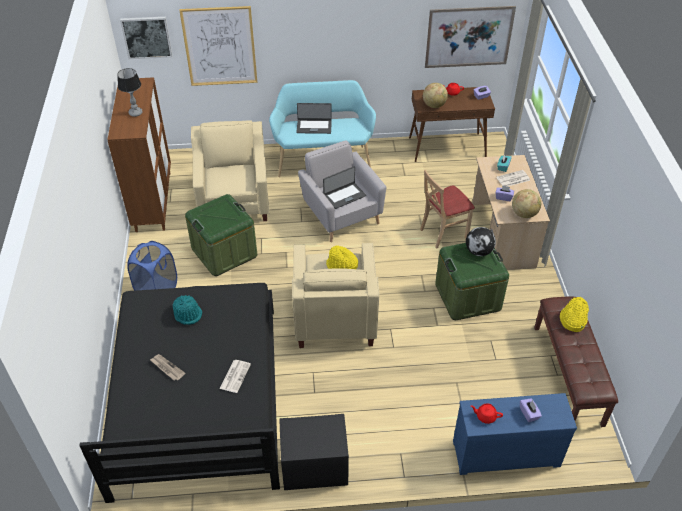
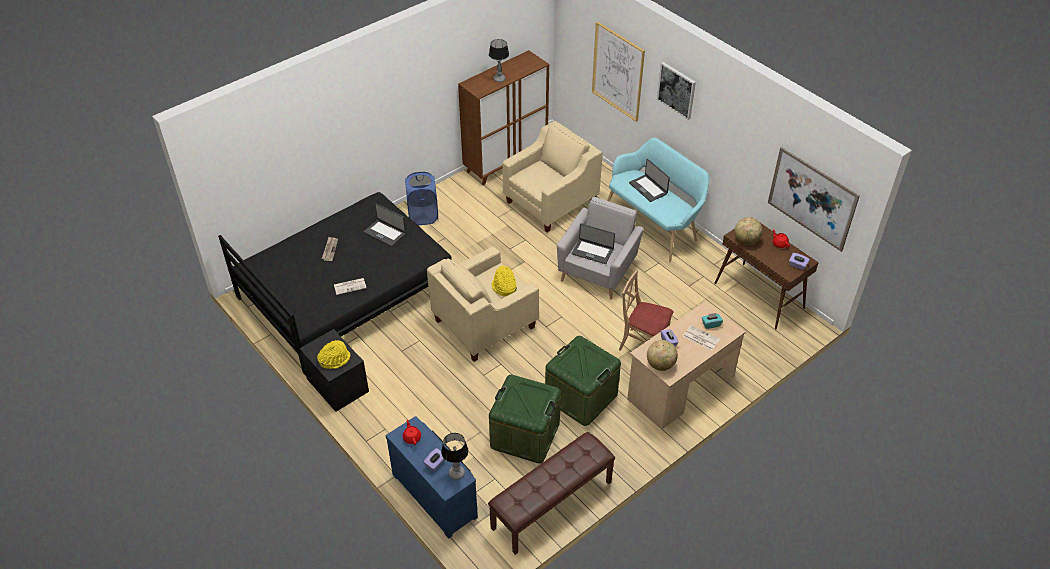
camera: 55 degrees right, 0 degrees up
picture [120,17,173,59] -> picture moved to [657,62,696,120]
turquoise hat [173,295,202,325] -> laptop [364,203,406,246]
green storage box [185,194,257,276] -> green storage box moved to [489,375,561,463]
globe [466,227,496,256] -> none
yellow hat [560,297,589,332] -> yellow hat moved to [318,340,350,369]
none -> table lamp [441,433,469,480]

